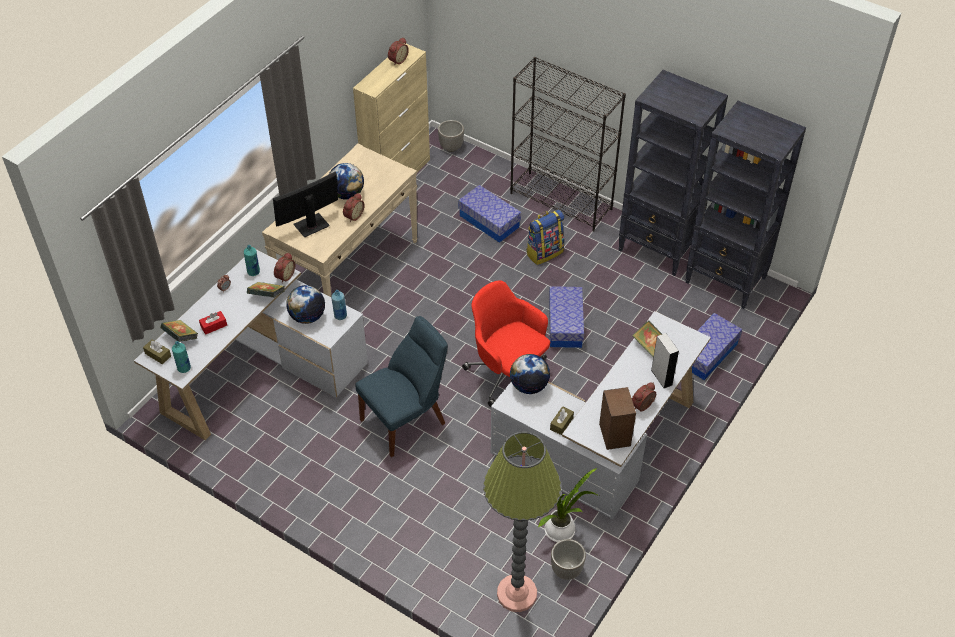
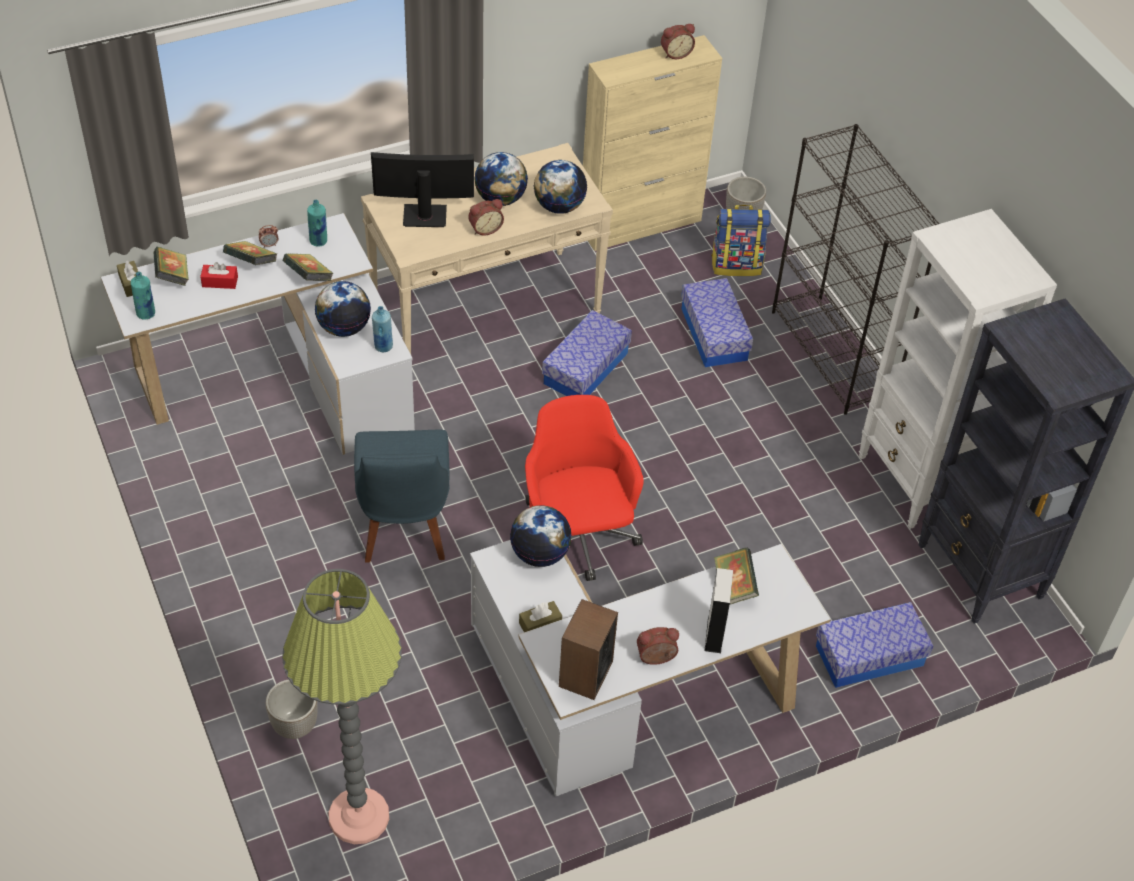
camera: 30 degrees right, 0 degrees up
alarm clock [274,253,295,283] -> none
blue chair [355,316,448,457] -> blue chair turned 90 degrees clockwise [354,430,450,563]
backpack [526,209,564,265] -> backpack moved to [711,205,771,276]
potted plant [538,468,599,542] -> none
storage box [549,286,584,348] -> storage box moved to [542,310,632,396]
planter [551,539,586,580] -> planter moved to [266,679,318,739]
black bookcase [618,70,728,276] -> white bookcase [859,209,1057,529]
none -> book [223,241,277,265]
none -> globe [534,160,587,214]

